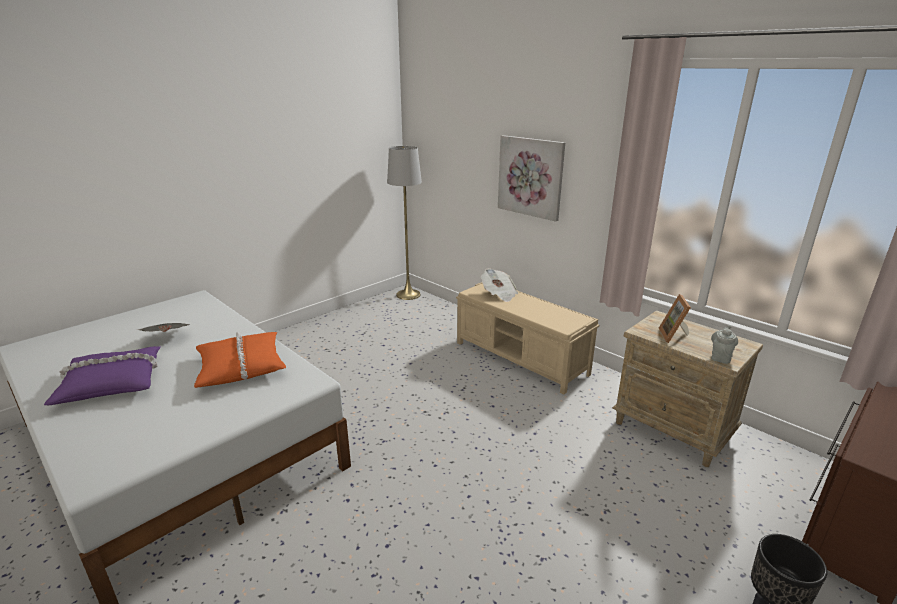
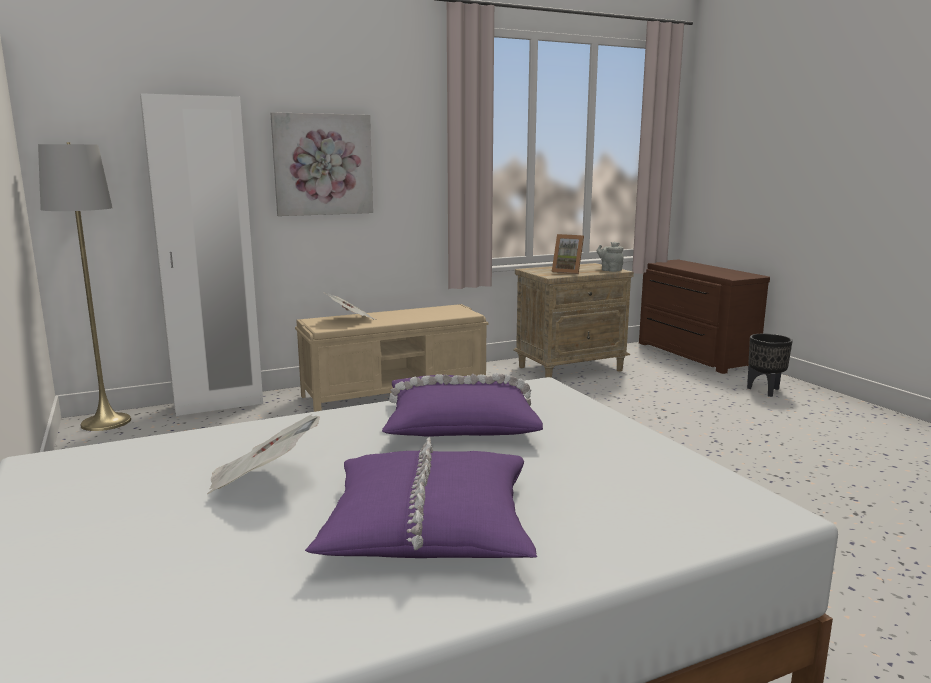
camera: 70 degrees left, 10 degrees down
orange pillow [194,332,286,388] -> purple pillow [382,373,543,437]
none -> white wardrobe [140,93,263,416]

